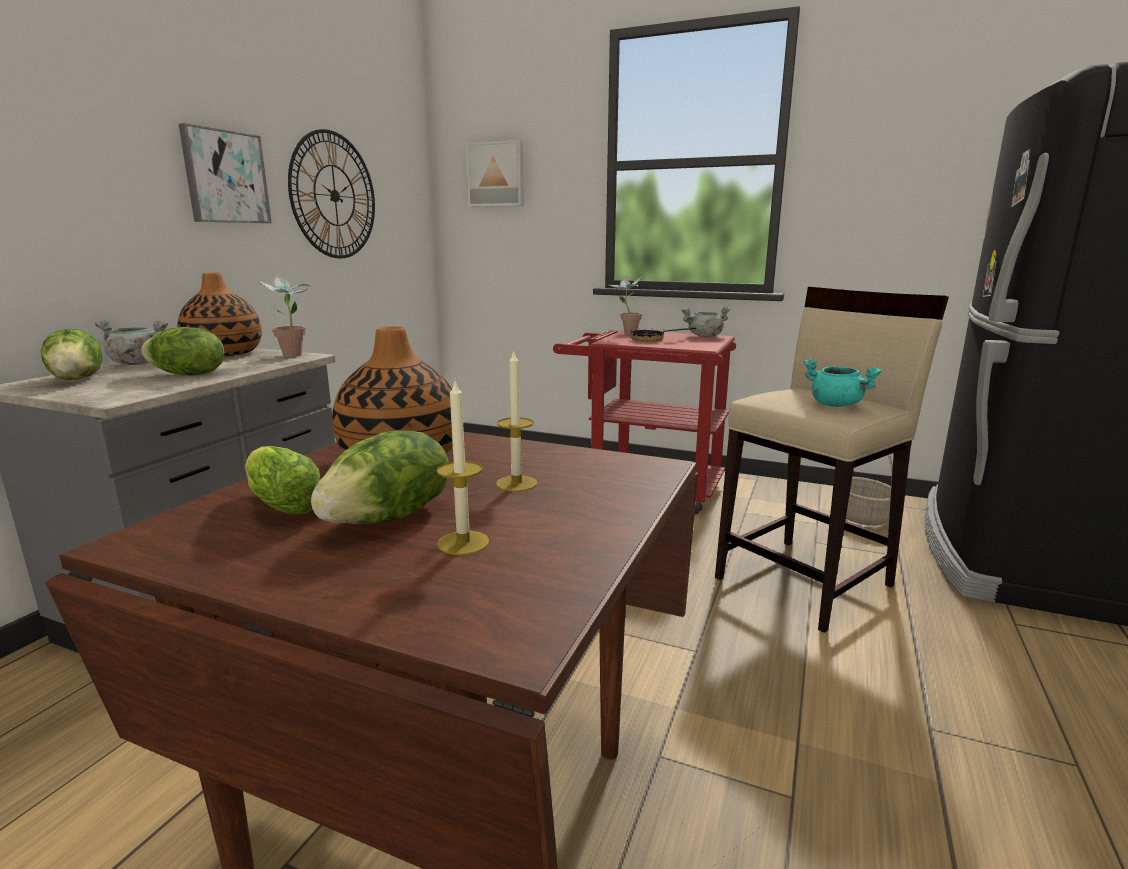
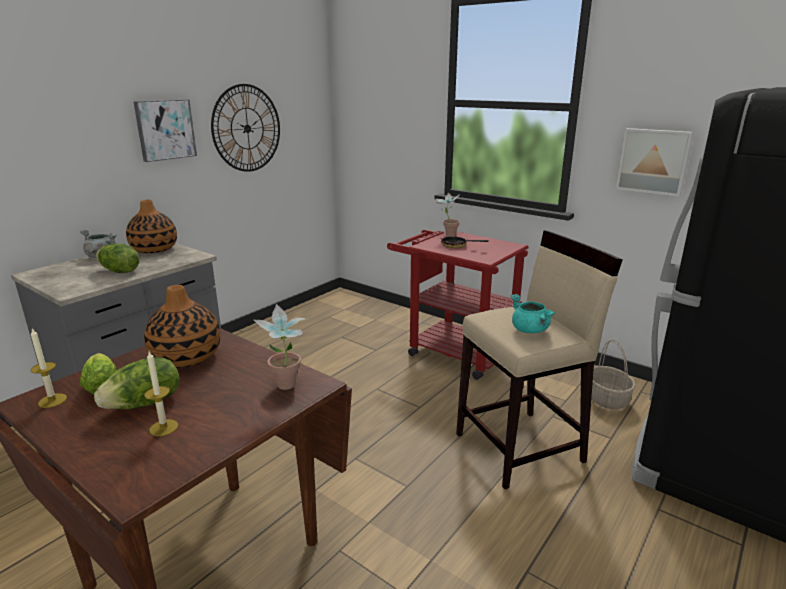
camera: 15 degrees right, 5 degrees up
lettuce [41,329,102,380] -> none
potted plant [257,273,311,357] -> potted plant moved to [253,304,308,390]
picture [466,140,524,207] -> picture moved to [616,128,694,196]
candle [496,349,538,492] -> candle moved to [30,328,67,408]
grey cooking pot [682,307,730,337] -> none

